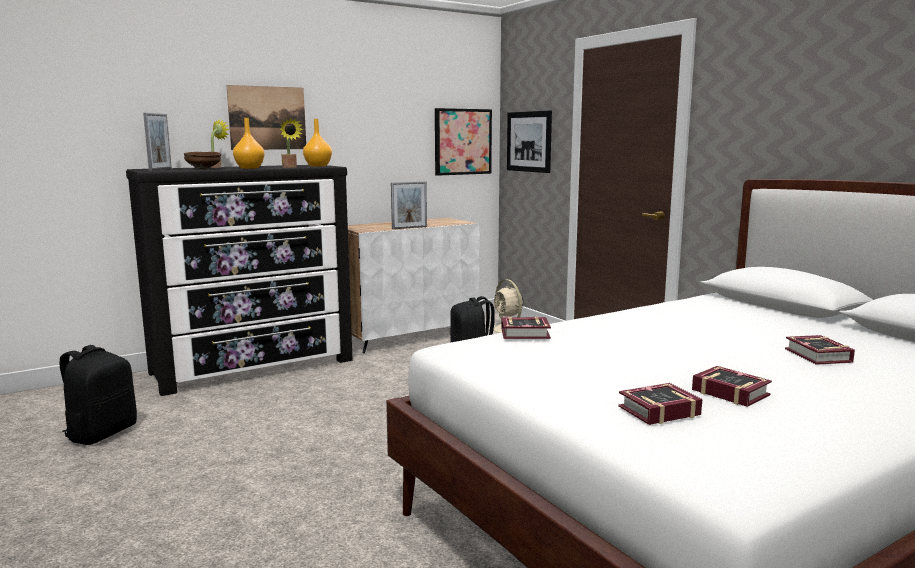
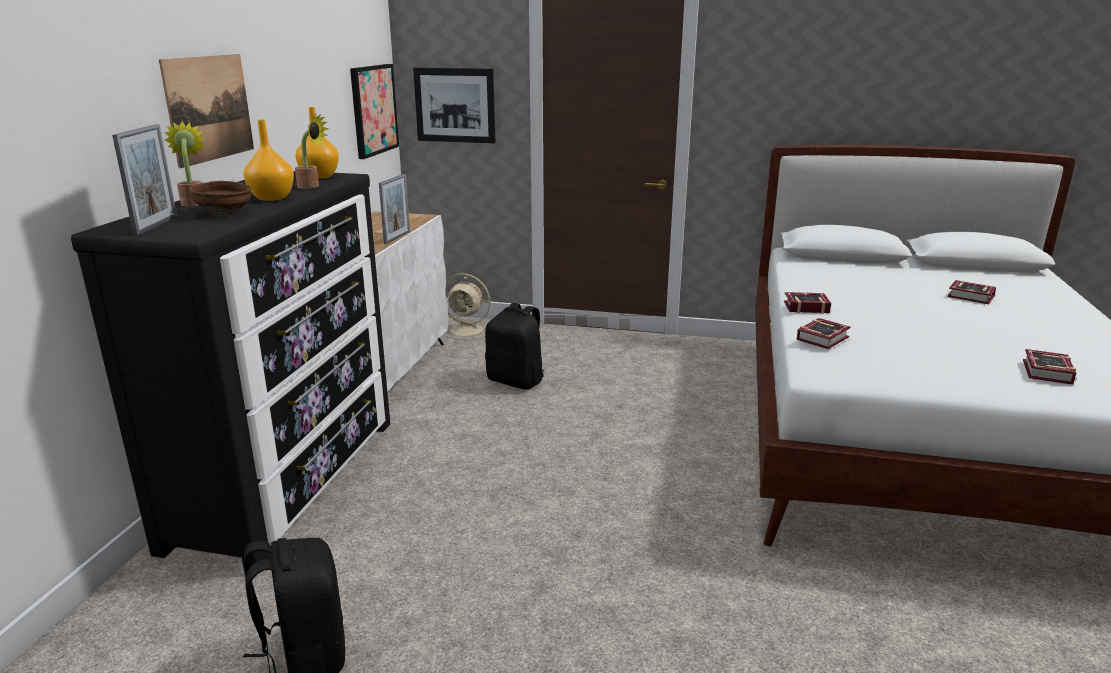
camera: 45 degrees left, 10 degrees up
picture frame [143,113,172,171] -> picture frame turned 45 degrees clockwise [112,124,177,236]
book [692,366,772,407] -> book moved to [784,292,831,314]

